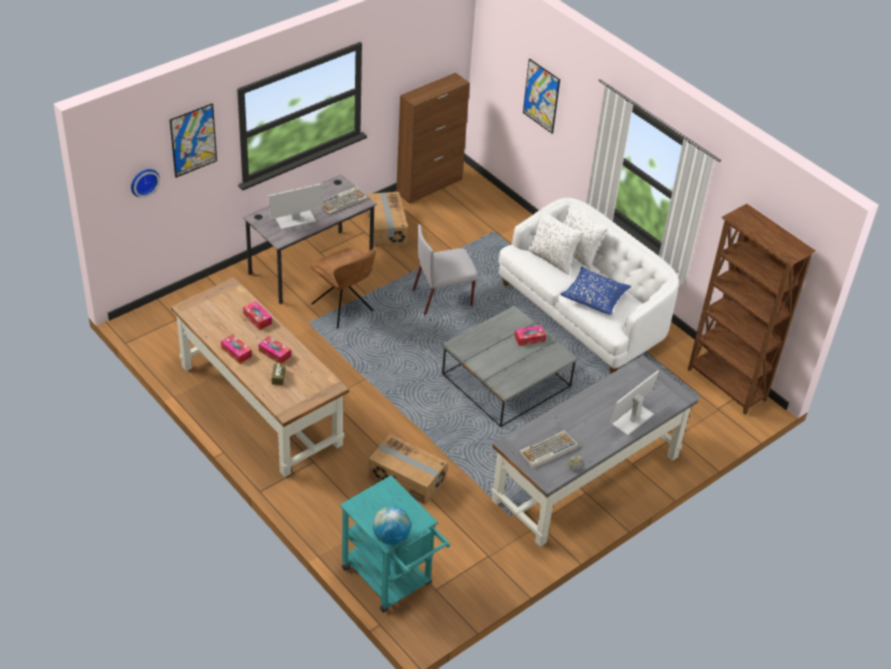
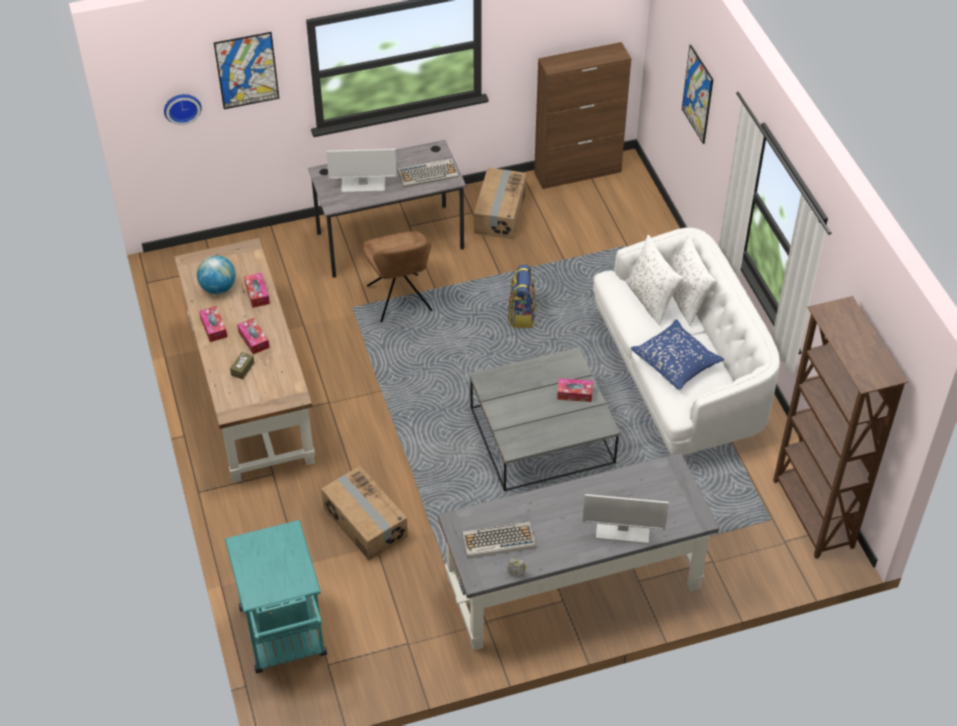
camera: 25 degrees right, 5 degrees up
globe [373,506,411,545] -> globe moved to [197,255,236,294]
grey chair [413,224,478,315] -> backpack [508,264,536,328]
monitor [610,371,659,436] -> monitor turned 150 degrees counterclockwise [583,494,669,544]

